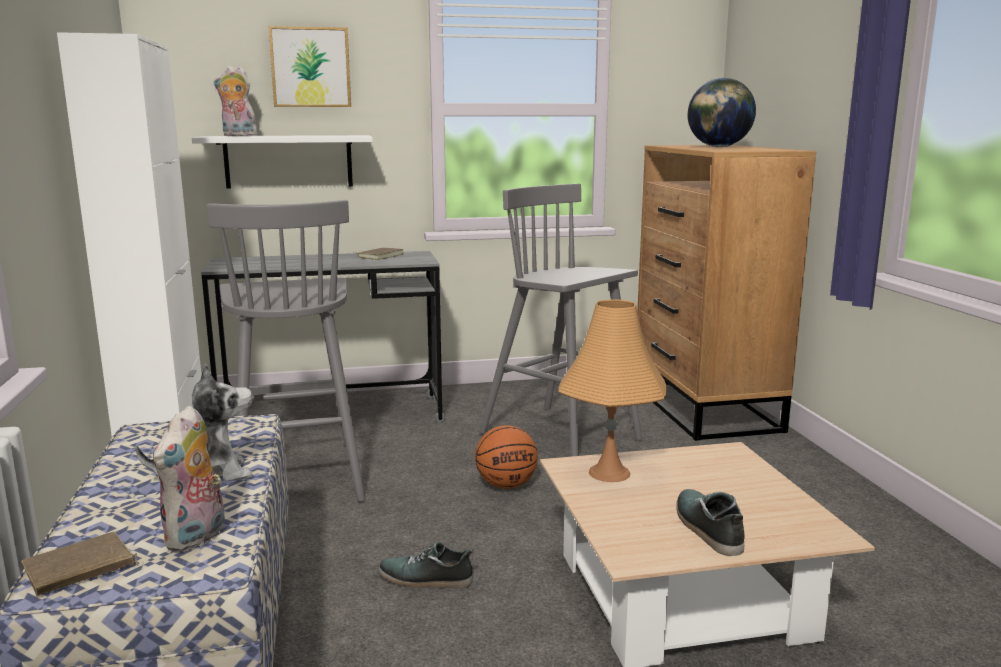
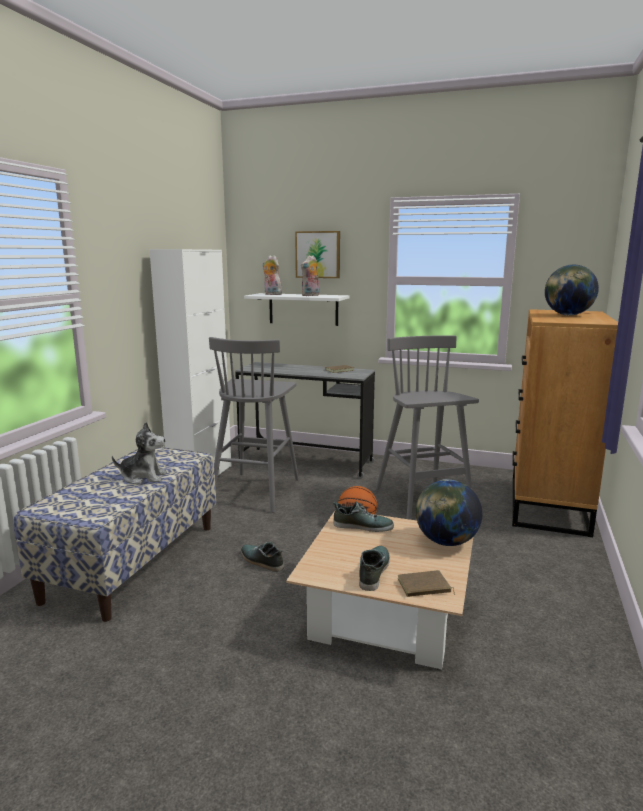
camera: 30 degrees right, 0 degrees up
brown book [21,532,139,596] -> brown book moved to [398,570,455,597]
plush toy [153,406,225,552] -> plush toy moved to [301,255,320,296]
orange table lamp [559,299,667,482] -> shoe [333,501,394,532]
none -> globe [416,479,482,546]

